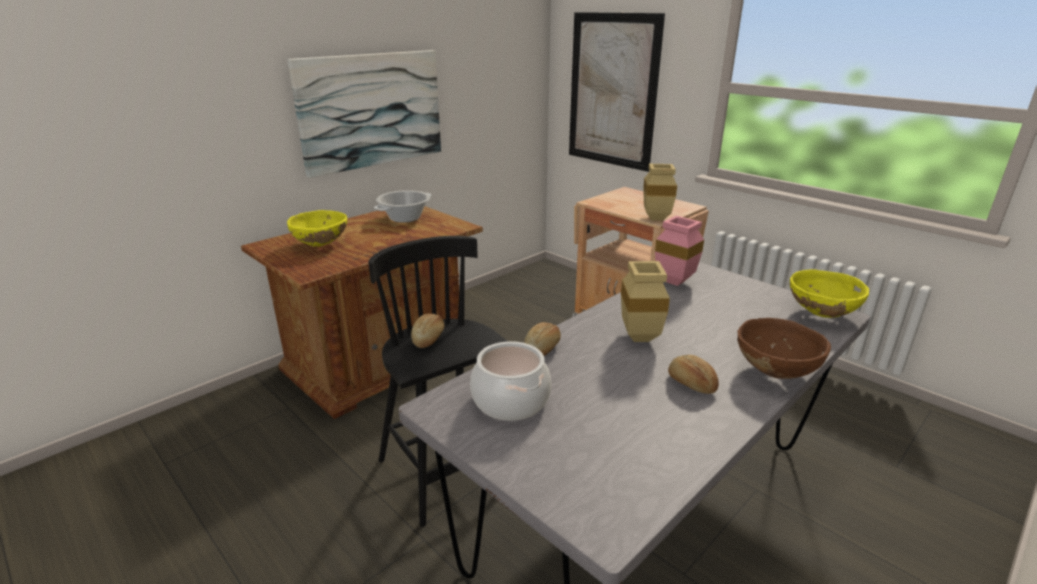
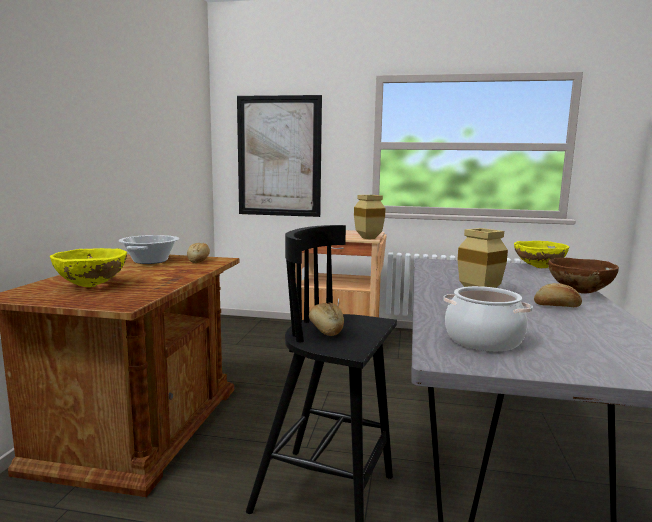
camera: 35 degrees left, 15 degrees down
picture [287,50,441,178] -> none
bread [524,322,561,356] -> bread moved to [187,243,210,263]
pink vase [655,216,704,286] -> none

